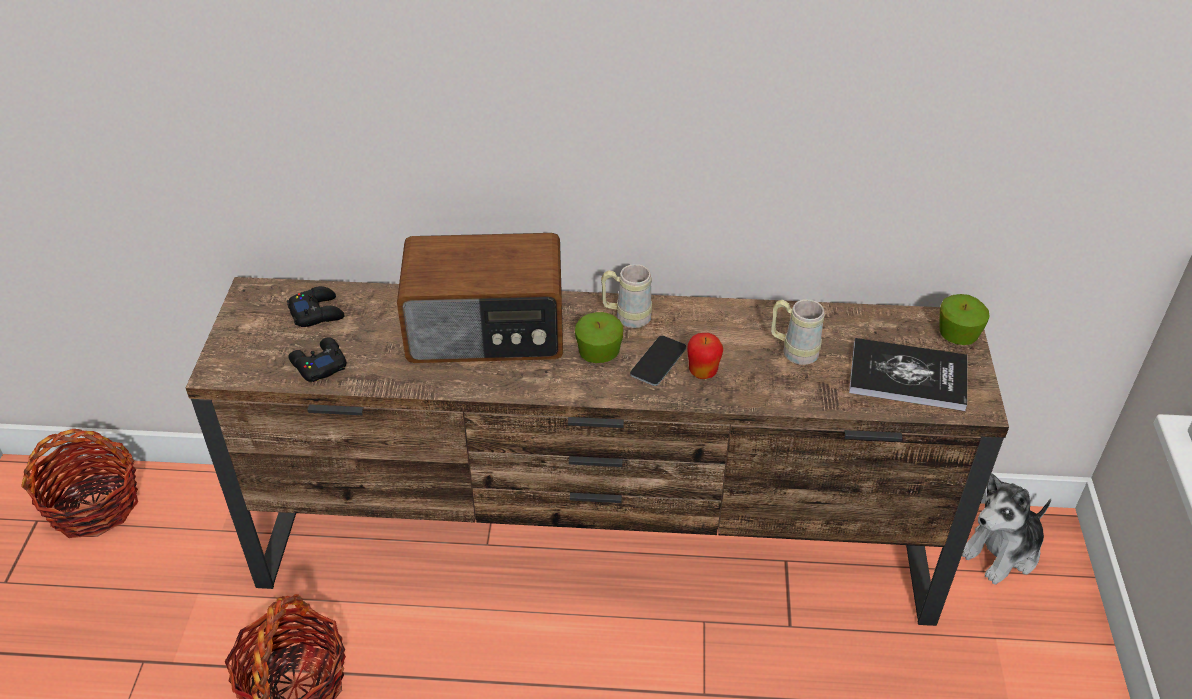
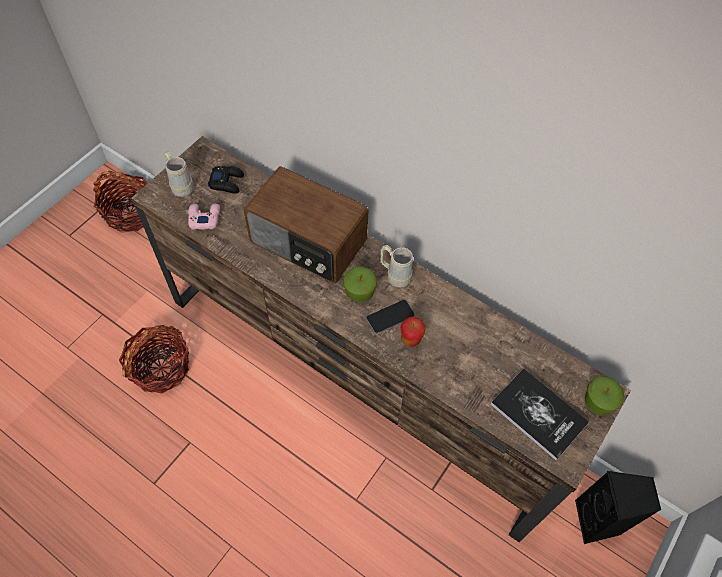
camera: 30 degrees right, 15 degrees up
black game controller [288,337,346,382] -> pink game controller [188,204,220,230]
beige mug [771,299,825,365] -> beige mug moved to [163,152,194,197]
plush toy [962,473,1051,585] -> black speaker [575,471,661,544]

